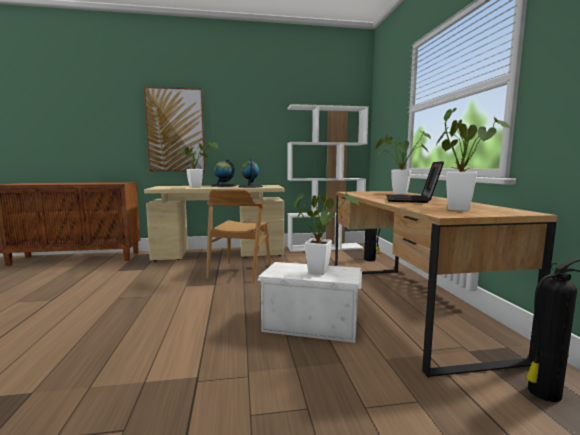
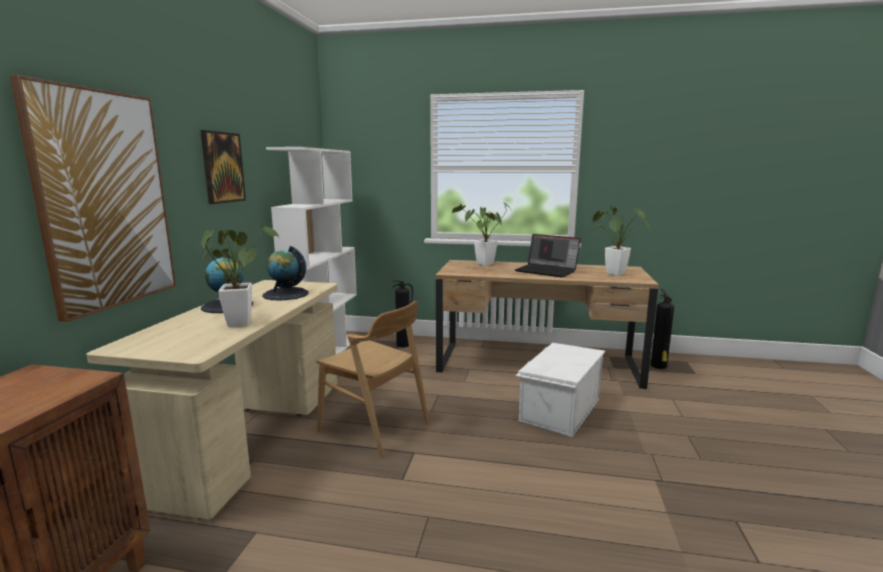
camera: 70 degrees left, 5 degrees up
potted plant [294,192,359,275] -> none
none -> picture [200,130,246,204]

